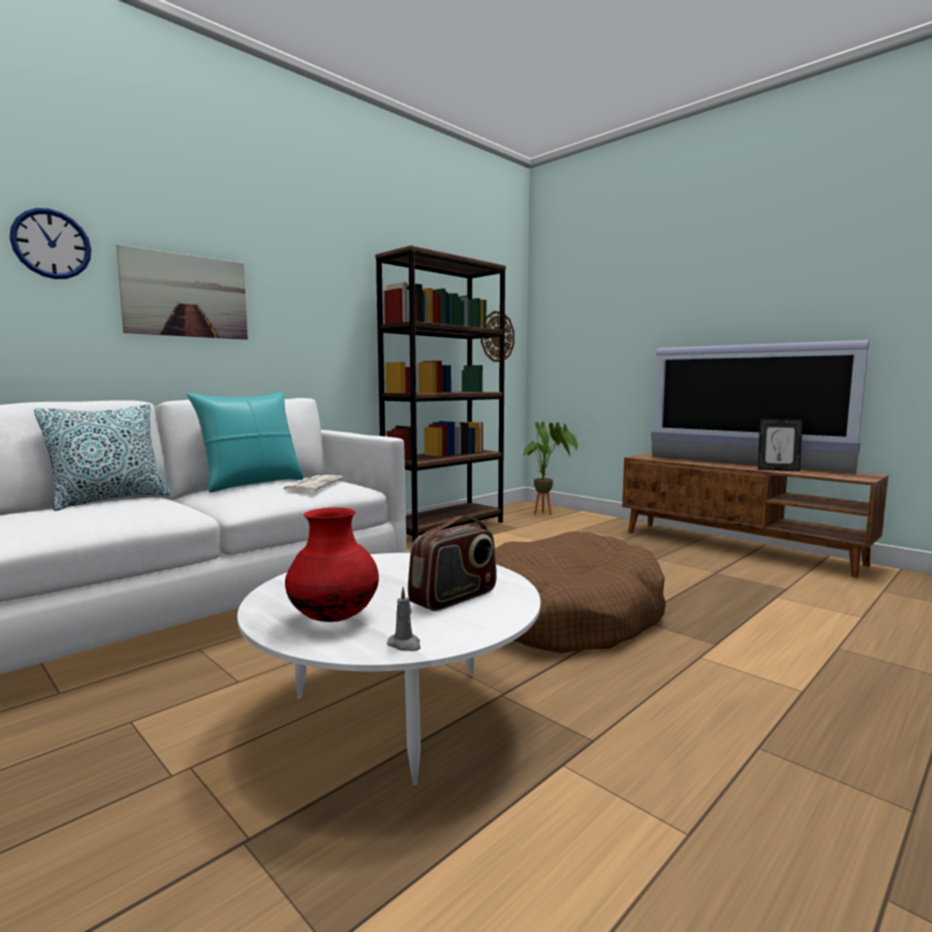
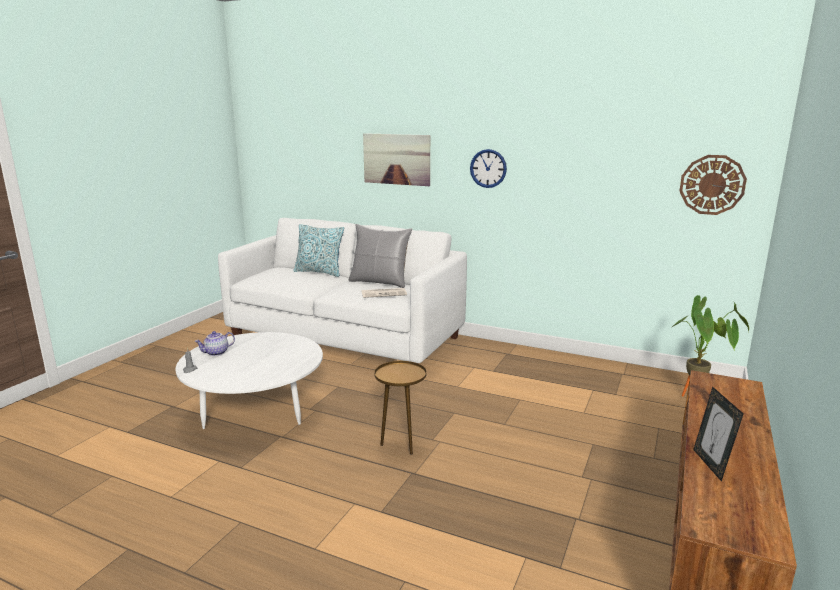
camera: 70 degrees right, 10 degrees up
wall clock [10,208,91,279] -> wall clock moved to [470,149,507,188]
turquoise pillow [187,392,304,493] -> grey pillow [349,224,412,288]
red vase [285,507,379,622] -> teapot [195,331,235,356]
brown bookcase [375,245,506,544] -> none
radio [408,516,496,611] -> none
brown dog bed [495,531,666,653] -> brown side table [374,361,427,455]
television [651,340,869,473] -> none

